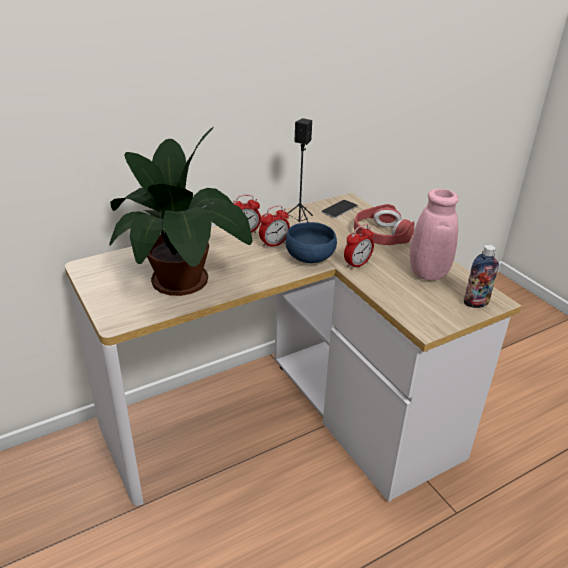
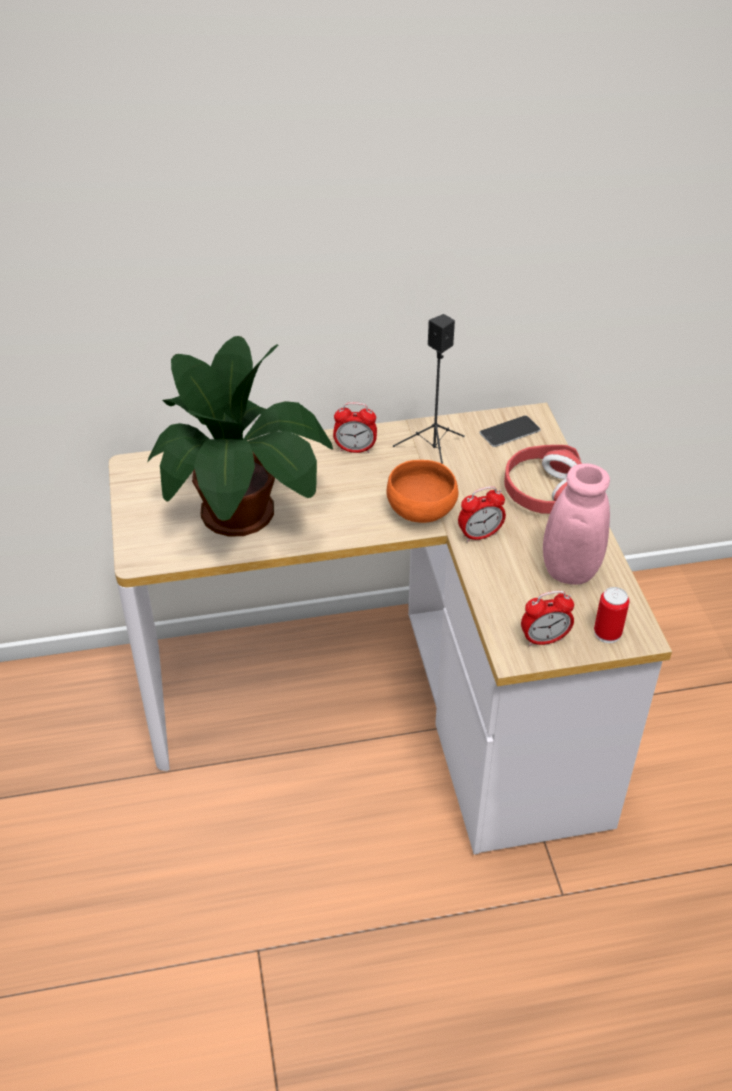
camera: 20 degrees right, 10 degrees up
alarm clock [259,205,290,249] -> alarm clock moved to [521,591,574,646]
blue bowl [286,222,337,263] -> orange bowl [386,460,459,523]
bottle [464,245,499,308] -> can [594,587,629,643]

